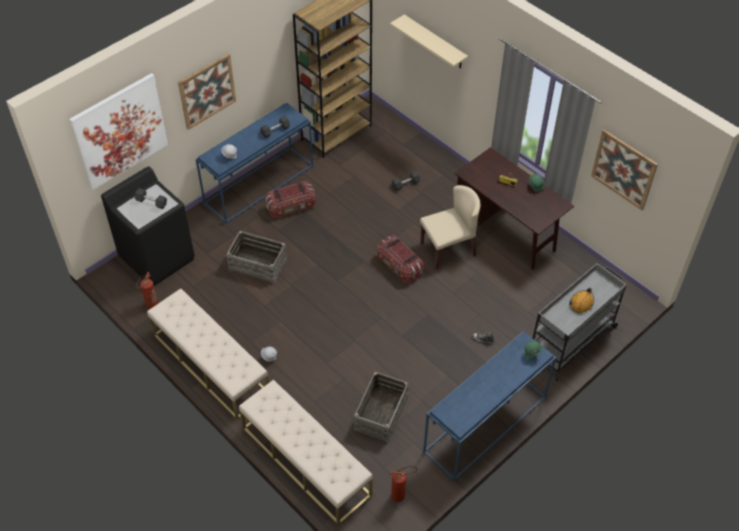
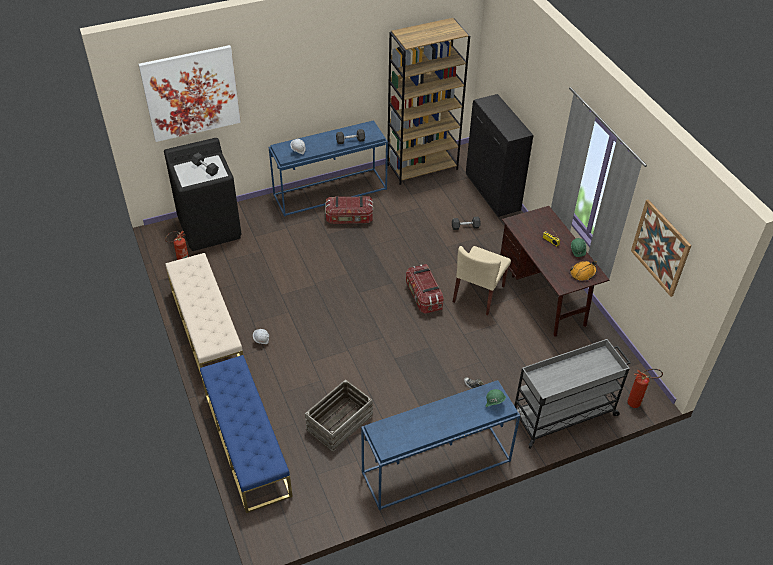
camera: 20 degrees right, 5 degrees down
picture [178,53,236,130] -> none
crate [226,231,287,284] -> none
beige bench [239,380,373,526] -> blue bench [200,355,293,513]
beige shelf [390,14,468,69] -> none
fire extinguisher [390,466,417,502] -> fire extinguisher moved to [627,369,663,408]
beige chair [420,185,480,269] -> beige chair turned 120 degrees clockwise [453,246,511,315]
orange hard hat [569,288,594,313] -> orange hard hat moved to [570,261,597,281]
none -> black cabinet [466,94,533,217]

